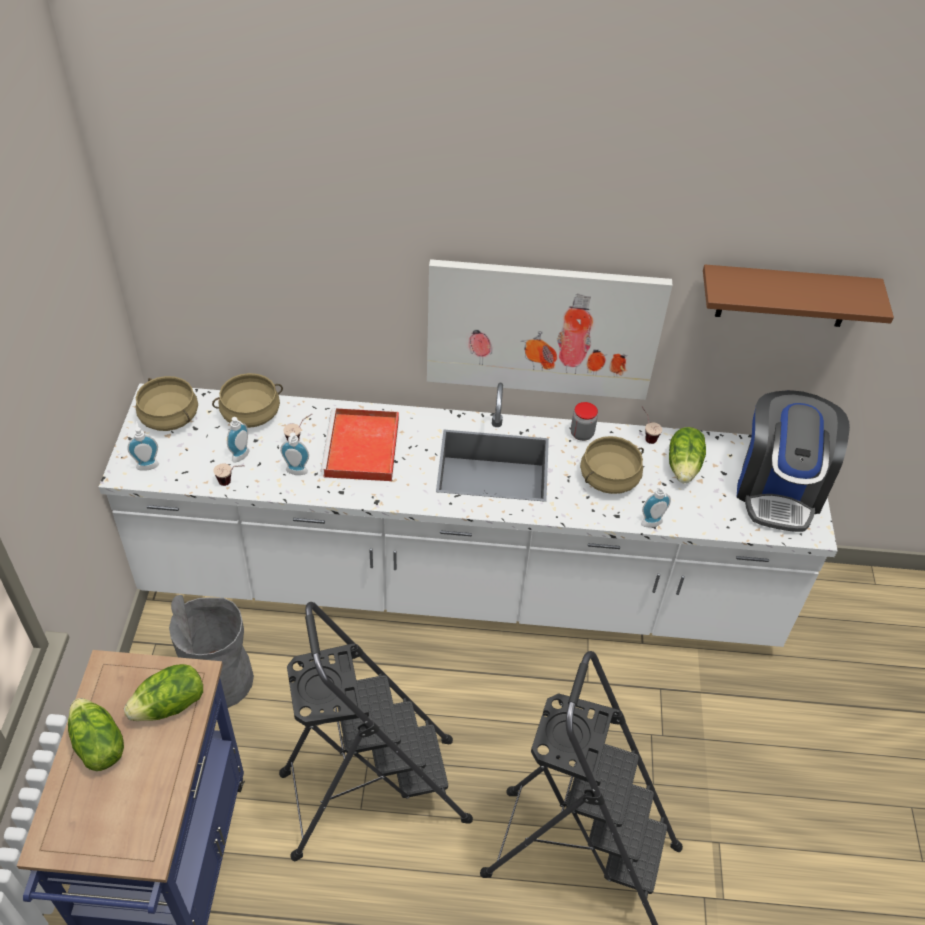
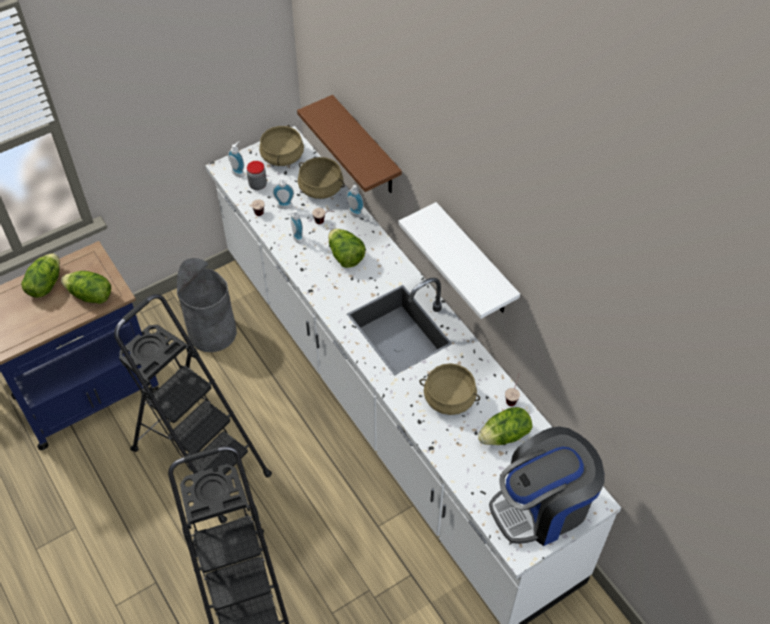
camera: 55 degrees right, 5 degrees up
red tray [321,408,399,481] -> lettuce [328,229,366,268]
picture [427,259,672,400] -> white shelf [398,202,520,319]
jar [571,402,598,441] -> jar moved to [247,161,267,190]
soap dispenser [641,485,671,527] -> soap dispenser moved to [347,185,364,218]
brown shelf [703,265,894,327] -> brown shelf moved to [297,95,402,193]

